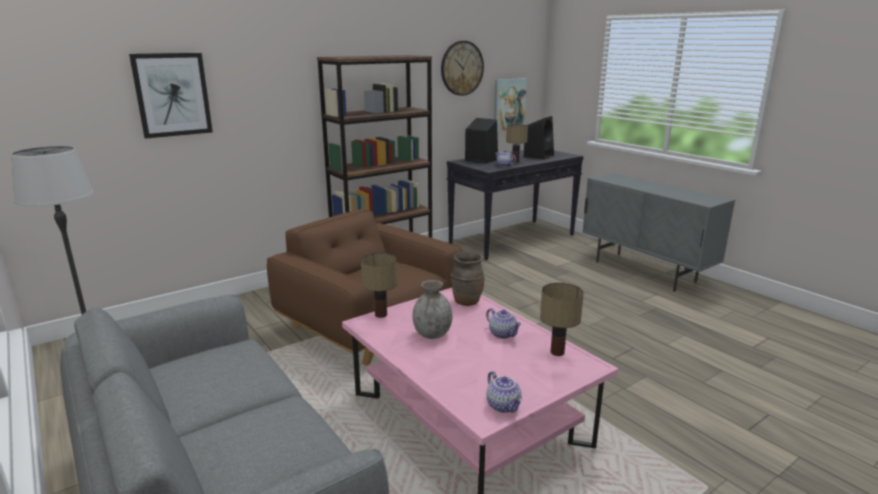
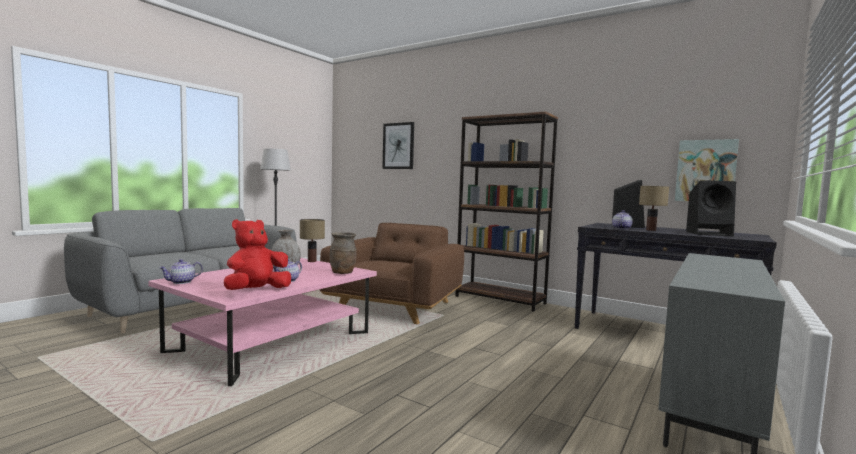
camera: 70 degrees right, 15 degrees down
wall clock [441,41,484,96] -> none
table lamp [540,283,584,356] -> red plush toy [224,219,291,290]

